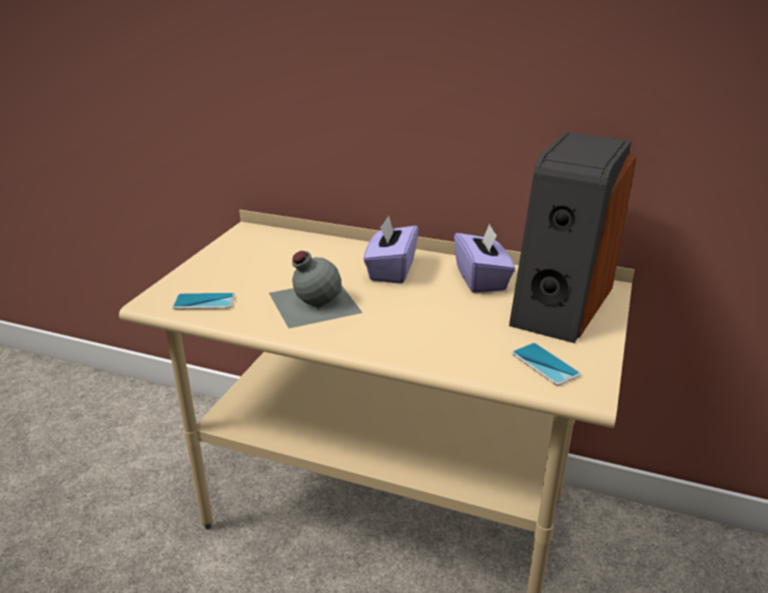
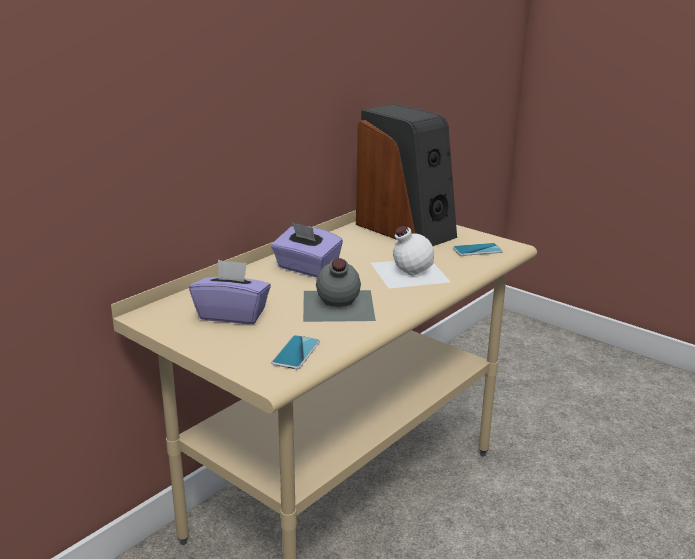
camera: 70 degrees left, 5 degrees down
purple tissue box [454,224,515,293] -> purple tissue box moved to [189,260,271,324]
none -> white bottle [371,226,451,289]

